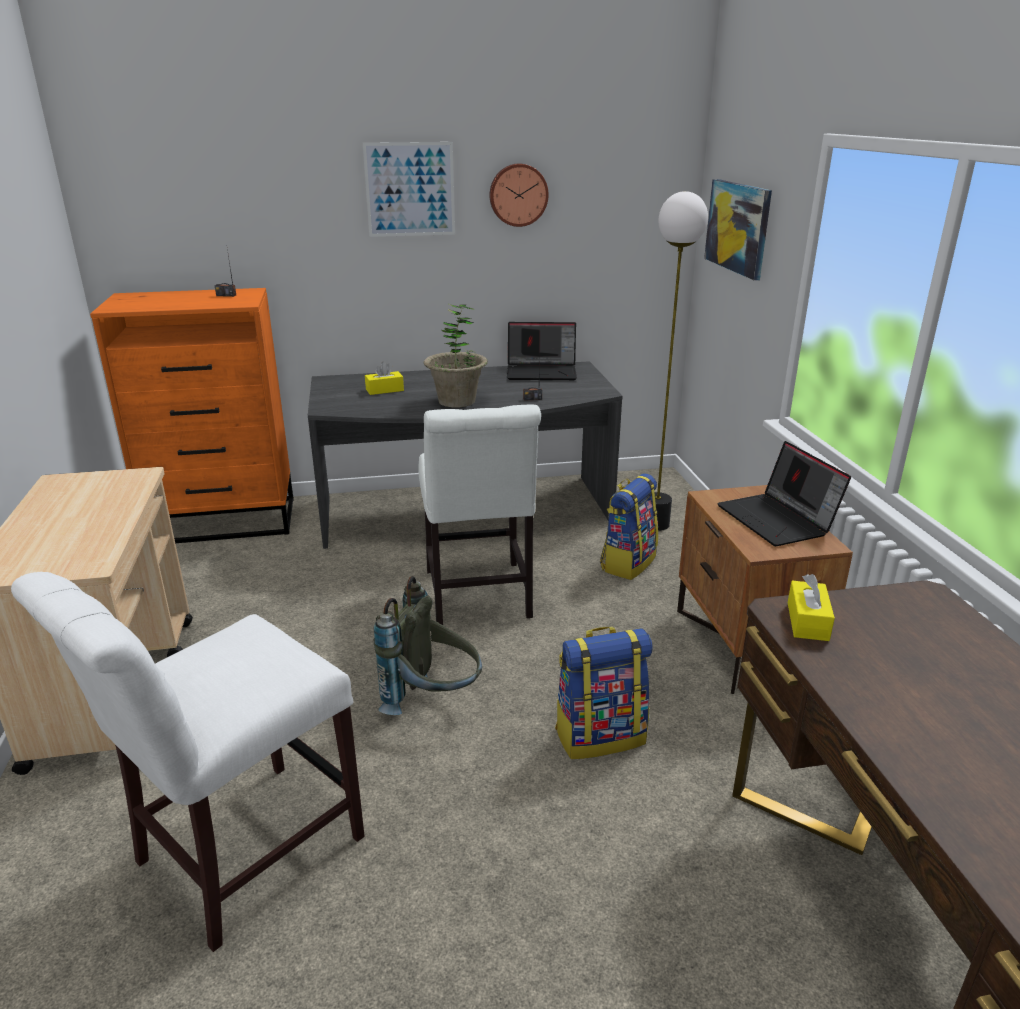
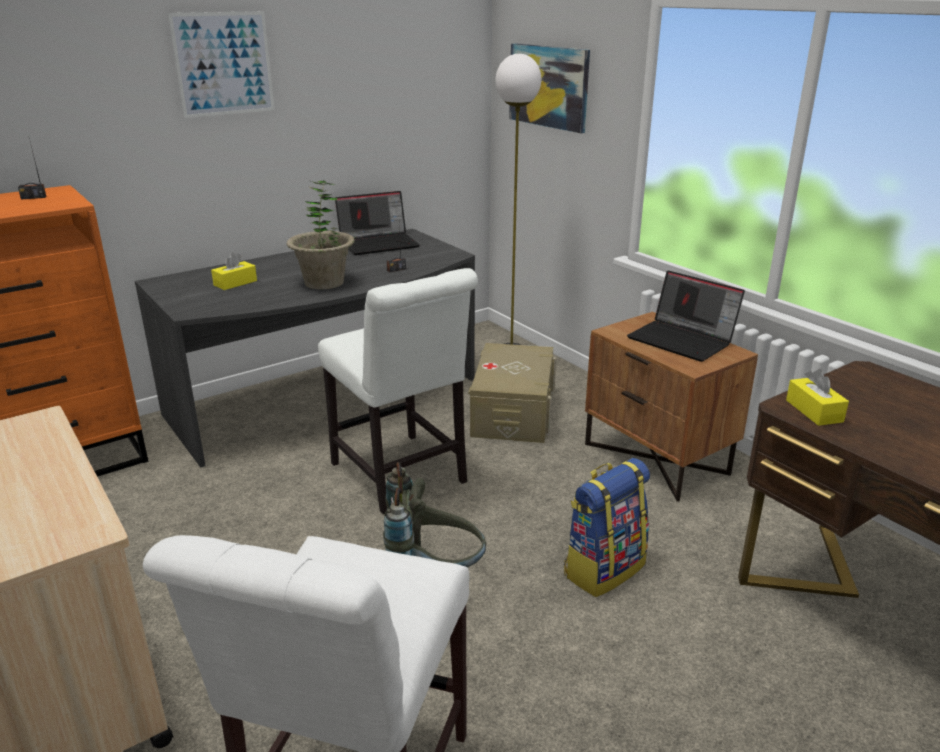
camera: 25 degrees left, 0 degrees up
wall clock [490,163,549,227] -> none
backpack [600,473,658,580] -> beige storage box [468,343,556,443]

